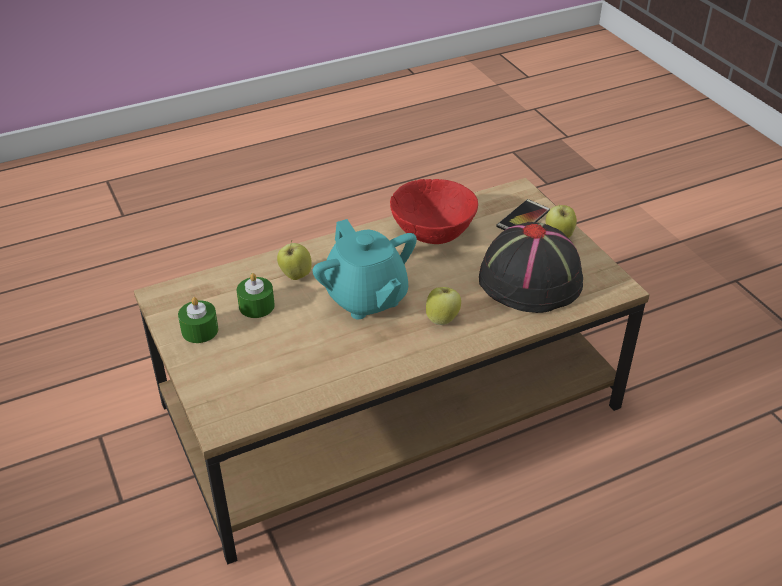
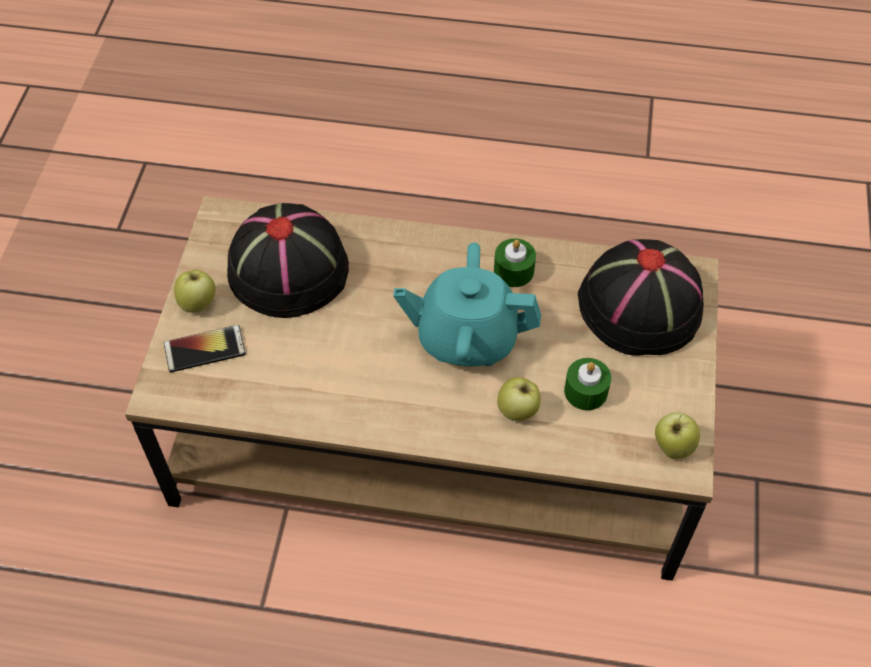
camera: 145 degrees left, 15 degrees up
green candle [178,297,218,343] -> green candle moved to [494,239,536,287]
turquoise teapot [313,219,417,319] -> turquoise teapot turned 90 degrees counterclockwise [393,243,541,366]
red bowl [390,179,478,244] -> none
apple [426,287,461,325] -> apple moved to [655,412,700,459]
none -> black hat [578,239,704,356]

